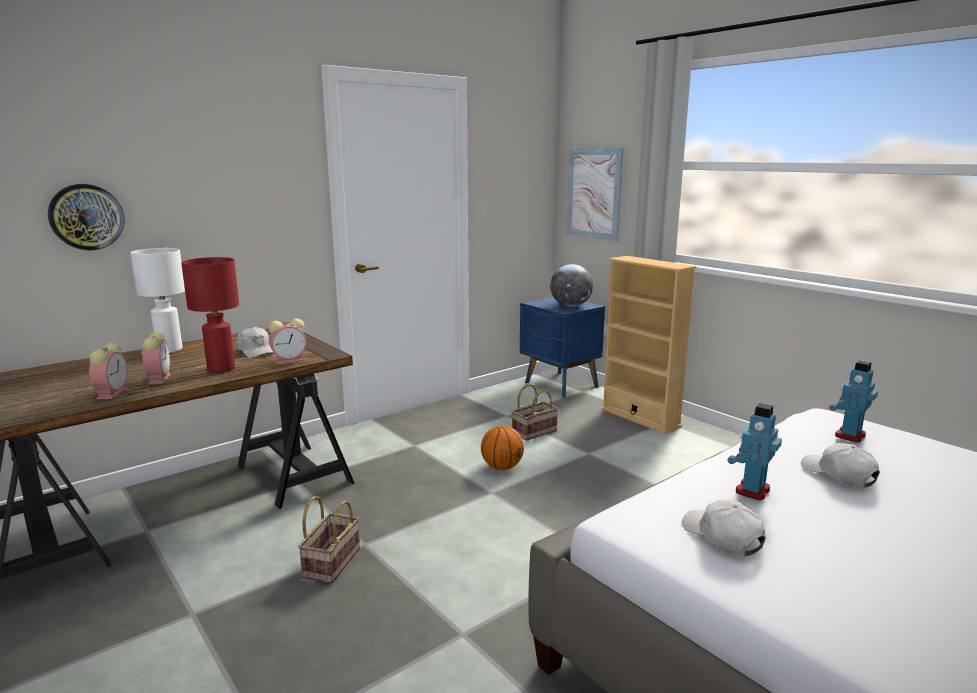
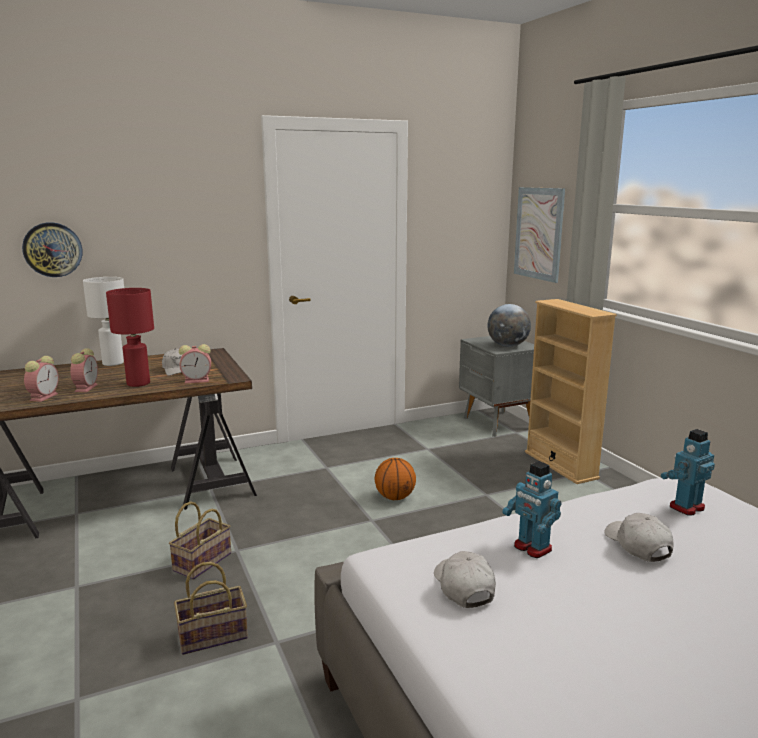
camera: 15 degrees right, 0 degrees up
basket [511,384,558,441] -> basket moved to [174,562,248,655]
blue nightstand [520,297,605,398] -> grey nightstand [459,336,534,437]
toy robot [727,403,782,500] -> toy robot turned 90 degrees counterclockwise [502,461,562,558]

